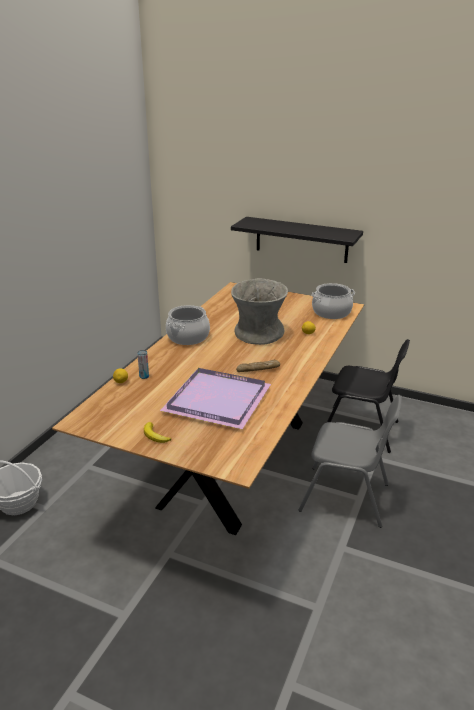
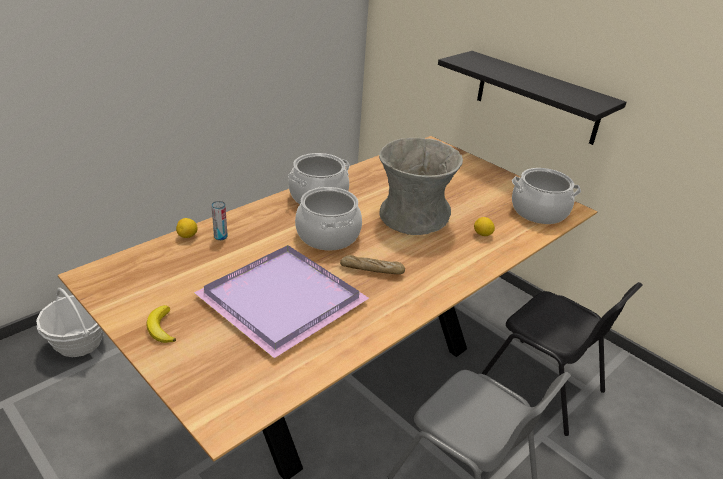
camera: 20 degrees right, 5 degrees up
none -> cooking pot [295,187,362,251]

